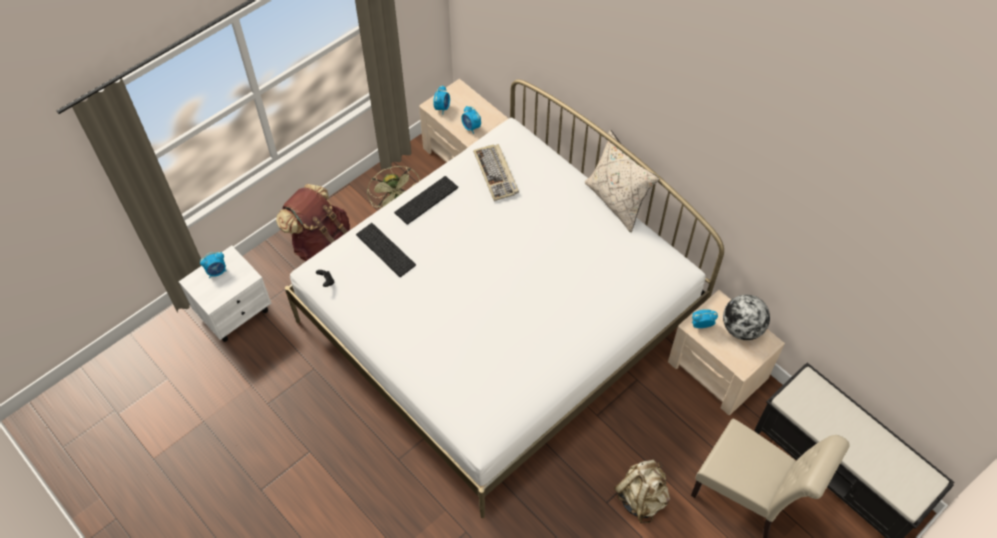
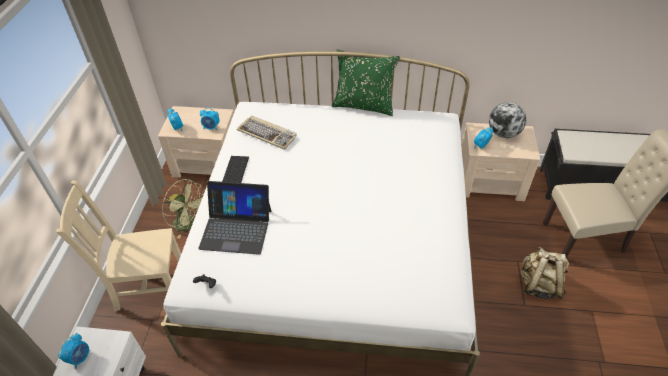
camera: 40 degrees left, 10 degrees down
brown backpack [276,184,350,261] -> beige chair [57,180,181,312]
keyboard [356,223,416,277] -> laptop [198,181,271,255]
beige pillow [585,130,659,233] -> green pillow [332,49,400,116]

